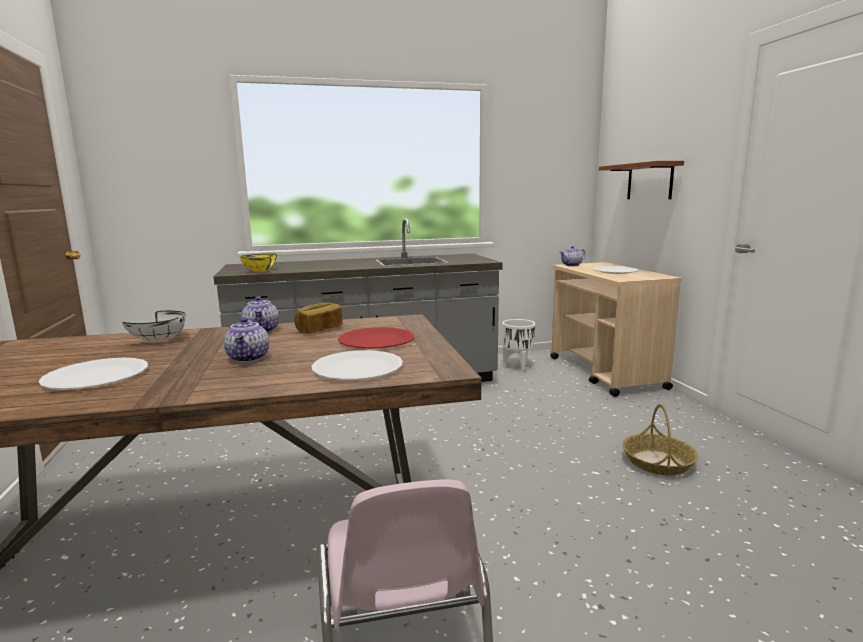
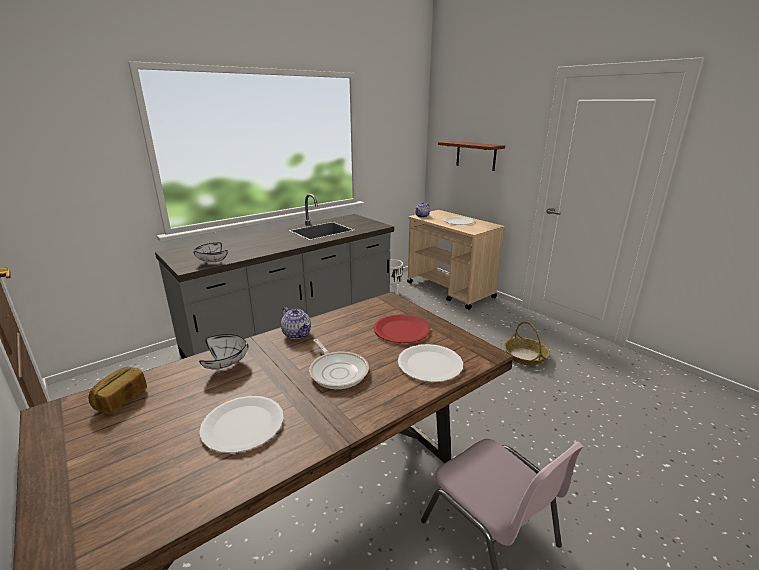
camera: 25 degrees left, 10 degrees up
teapot [224,317,269,363] -> frying pan [309,339,369,389]
yellow bowl [240,254,277,272] -> white bowl [193,243,228,262]
bread [294,303,343,334] -> bread moved to [88,367,147,413]

